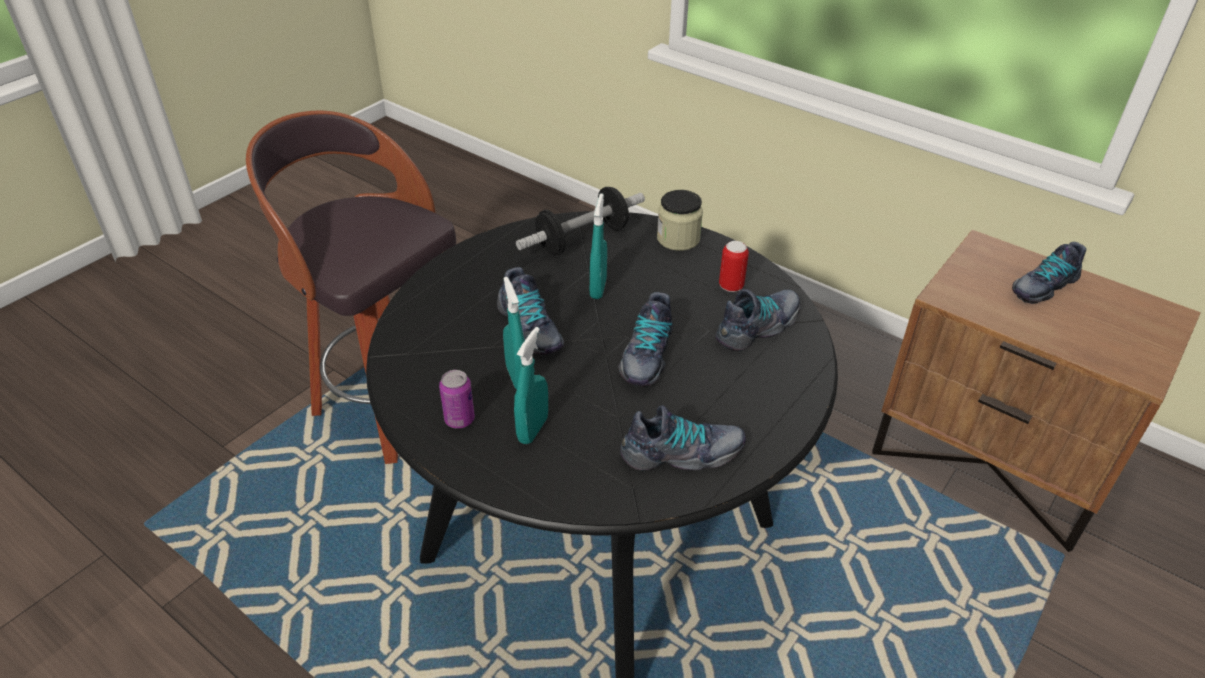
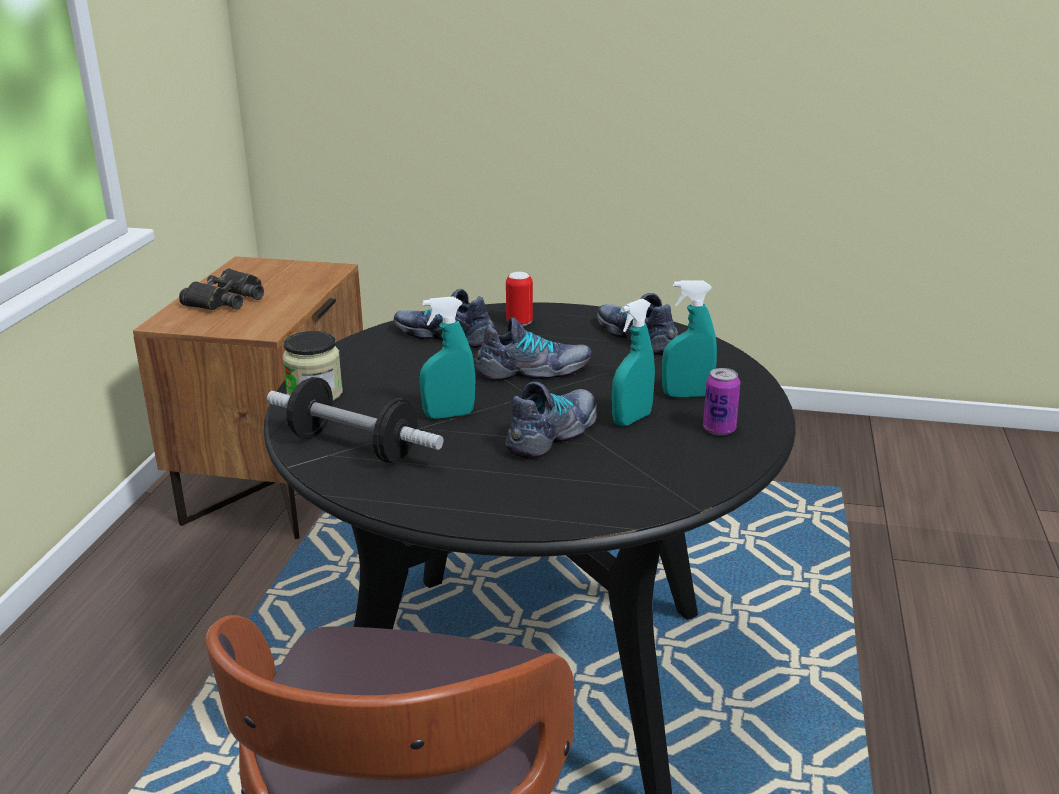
camera: 115 degrees left, 15 degrees down
can [719,241,749,292] -> can moved to [506,272,533,326]
shoe [1012,242,1086,304] -> black binoculars [179,268,264,310]

